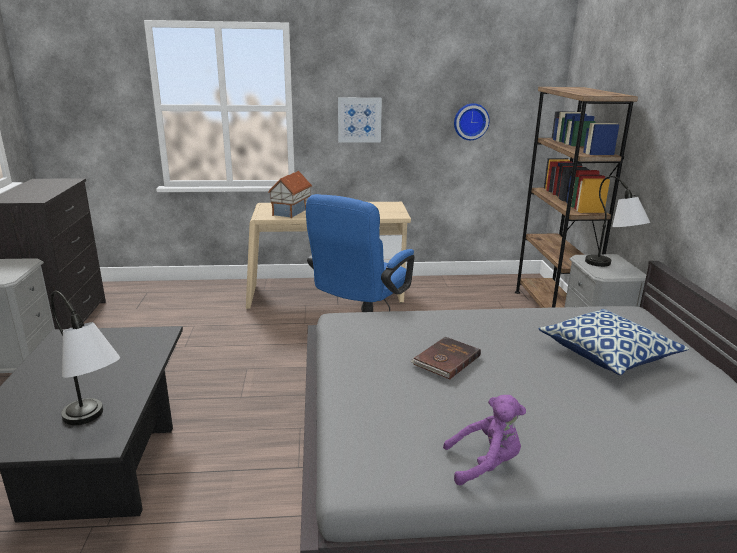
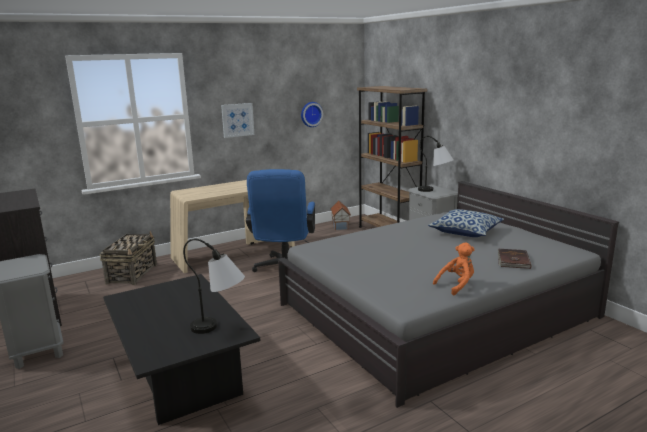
camera: 25 degrees left, 5 degrees down
toy house [268,171,312,218] -> toy house moved to [330,201,351,230]
brown book [410,337,481,380] -> brown book moved to [498,249,531,269]
purple plush toy [443,395,526,485] -> orange plush toy [433,242,475,295]
none -> basket [100,231,157,285]

